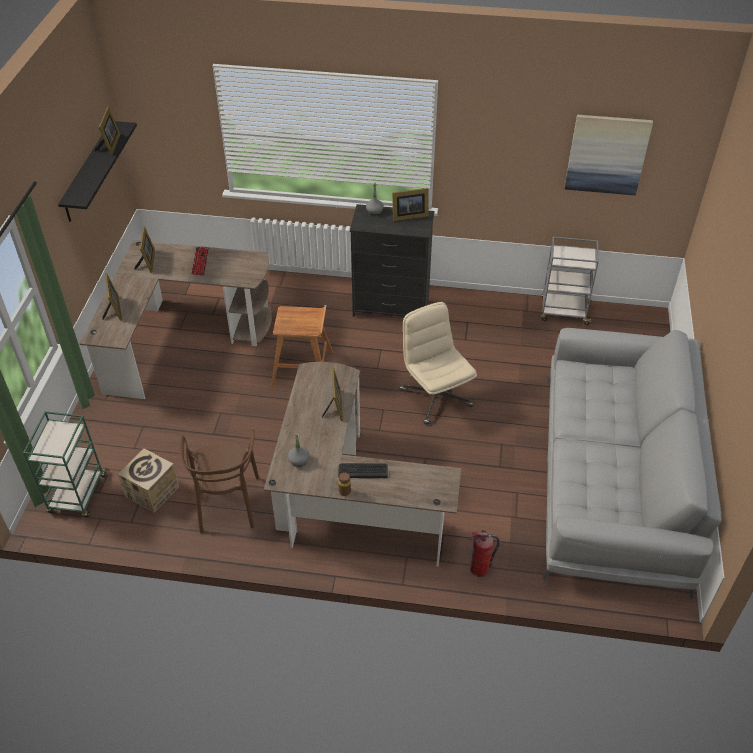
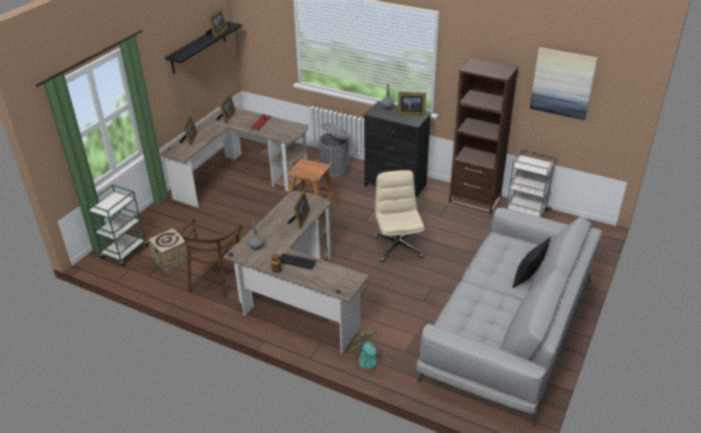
camera: 20 degrees right, 10 degrees down
fire extinguisher [468,530,500,577] -> fan [348,328,392,377]
none -> grey trash can [319,122,350,178]
none -> brown bookcase [449,58,518,214]
none -> black pillow [512,237,551,288]

